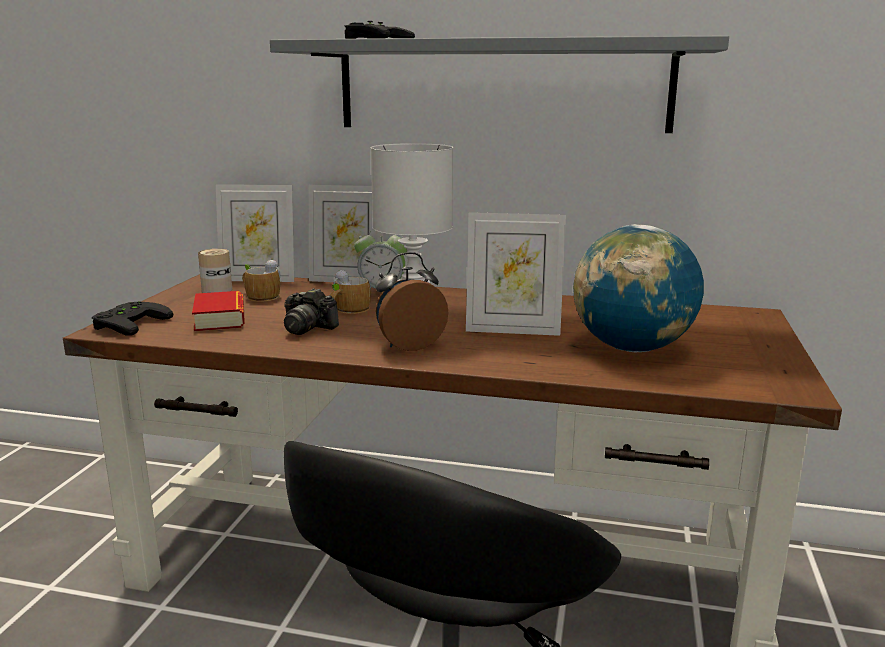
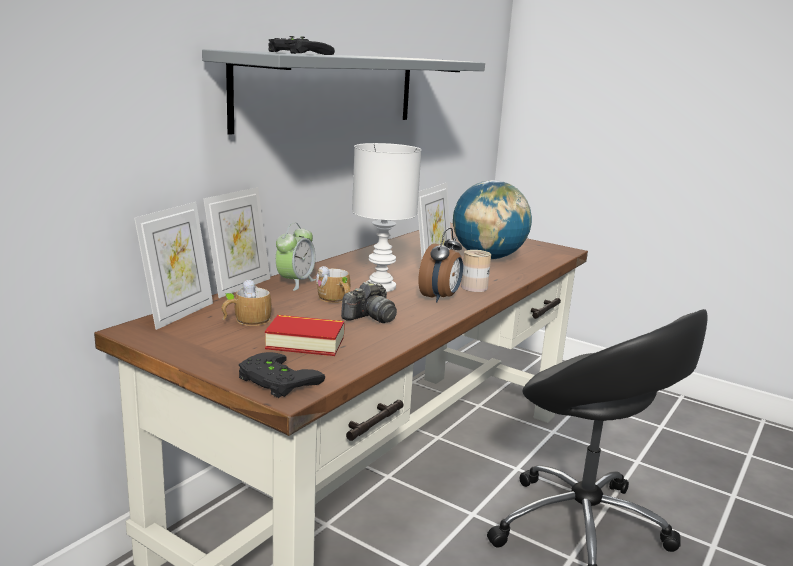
camera: 70 degrees left, 0 degrees up
can [198,249,232,293] -> can moved to [461,250,491,292]
alarm clock [375,252,448,351] -> alarm clock turned 150 degrees counterclockwise [418,228,463,302]

